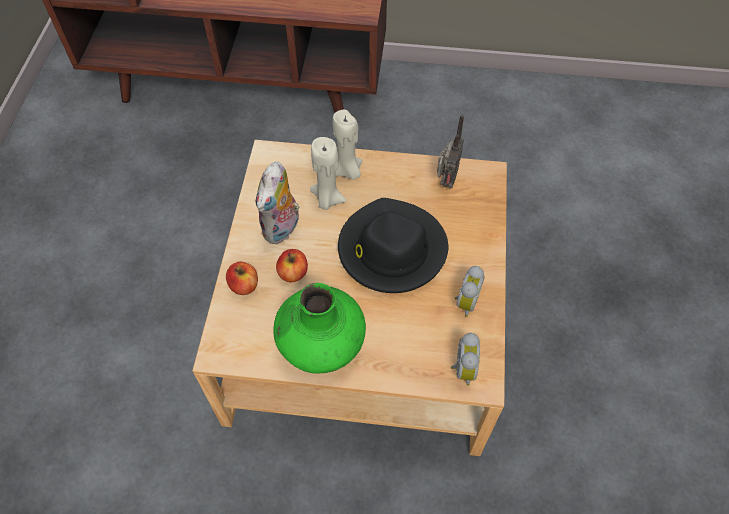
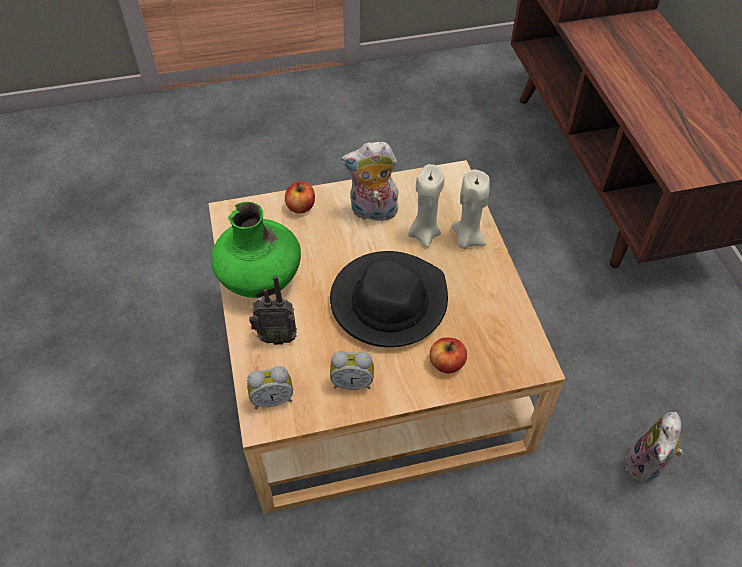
camera: 70 degrees right, 5 degrees down
apple [276,249,308,282] -> apple moved to [430,337,467,374]
radio [437,115,464,189] -> radio moved to [249,275,297,345]
none -> plush toy [626,412,683,484]

